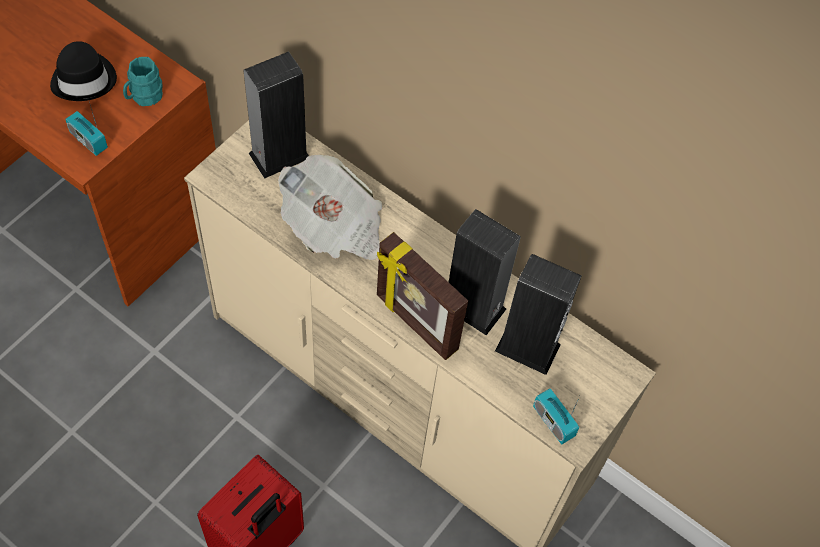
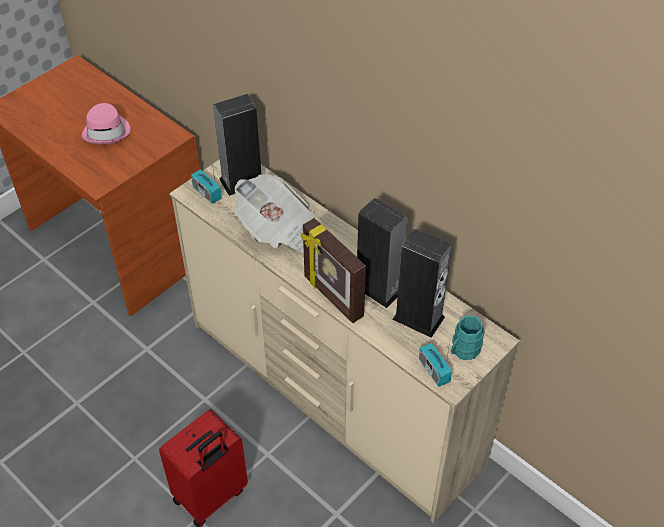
camera: 10 degrees right, 10 degrees down
black hat [50,41,117,101] -> pink hat [82,103,131,145]
radio [65,102,108,156] -> radio moved to [191,162,222,204]
turquoise mug [123,57,163,106] -> turquoise mug moved to [451,316,484,360]

